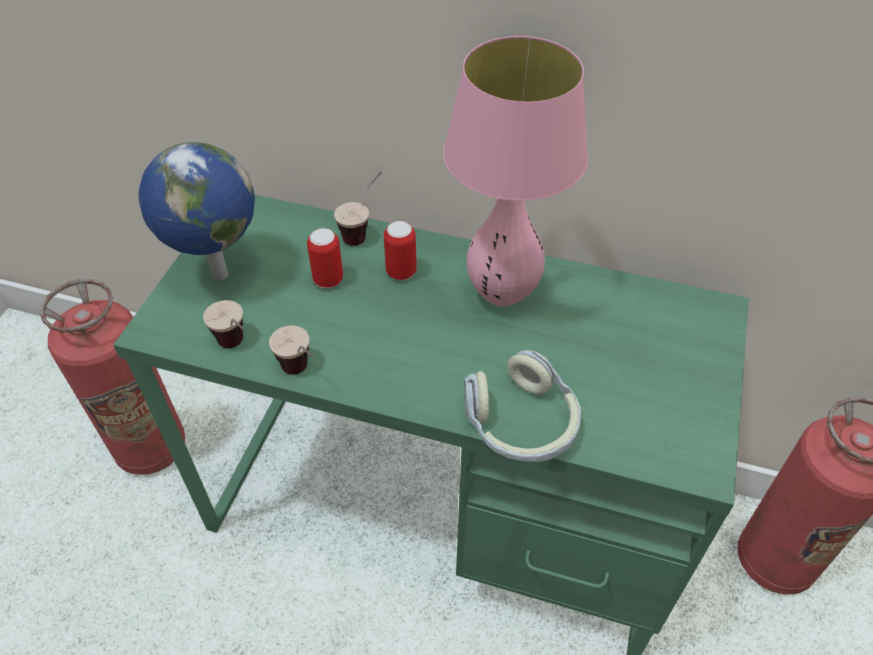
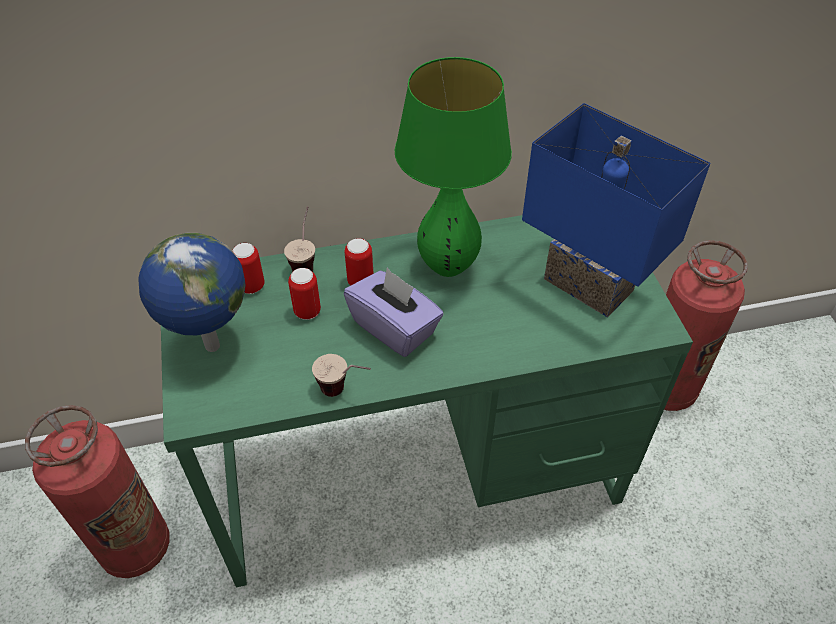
camera: 30 degrees left, 0 degrees up
cup [203,300,244,348] -> none
pink table lamp [443,36,588,306] -> green table lamp [395,57,512,277]
headphones [464,350,581,462] -> none
none -> can [232,243,265,294]
none -> purple tissue box [344,268,444,357]
none -> blue table lamp [522,103,710,317]

